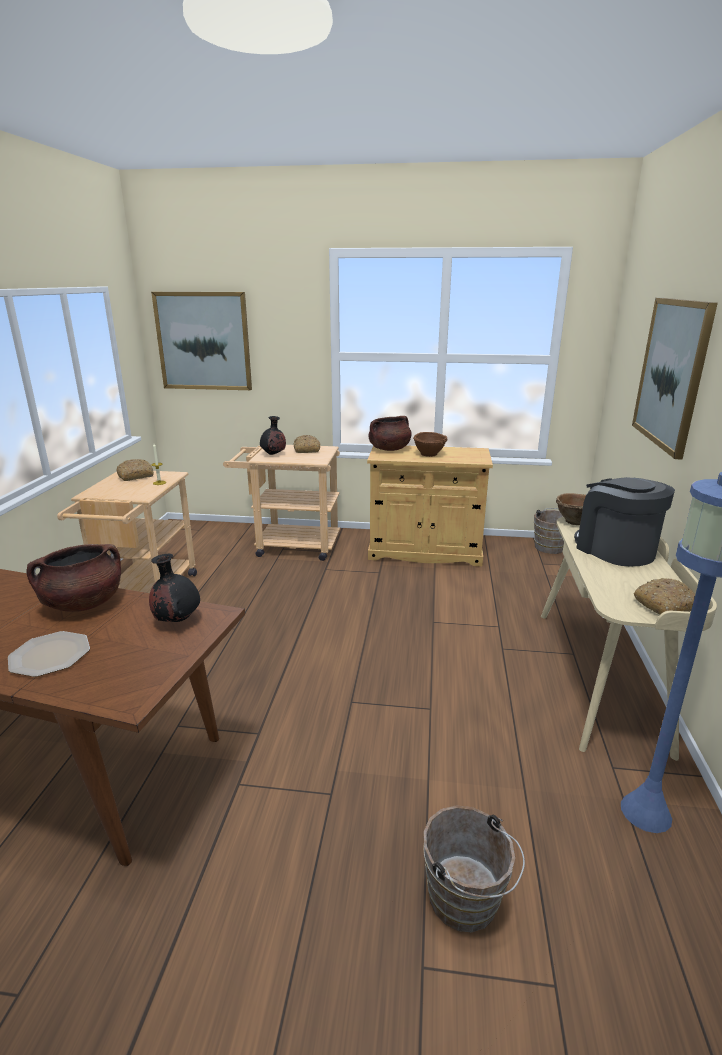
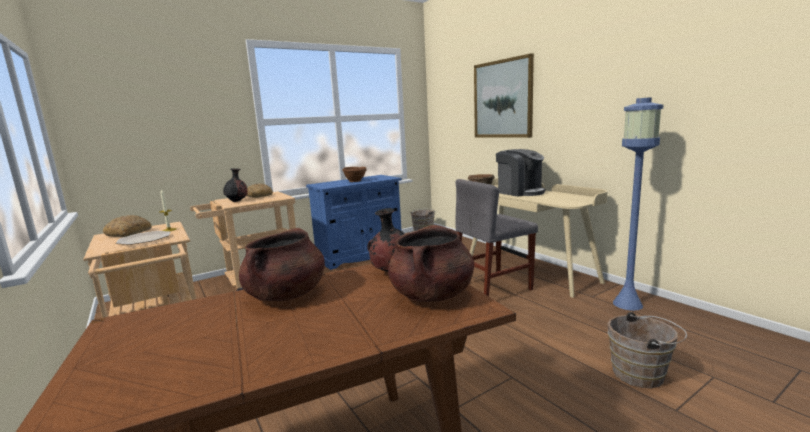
camera: 40 degrees left, 10 degrees down
plate [8,631,90,677] -> plate moved to [116,231,170,245]
picture [151,292,252,390] -> none
beige cabinet [367,445,493,567] -> blue cabinet [306,175,402,270]
brown cooking pot [369,416,412,451] -> brown cooking pot moved to [388,225,474,302]
coffee machine [574,477,675,566] -> coffee machine turned 150 degrees counterclockwise [496,149,545,197]
bread [634,578,695,615] -> none
none -> grey chair [455,179,538,296]

